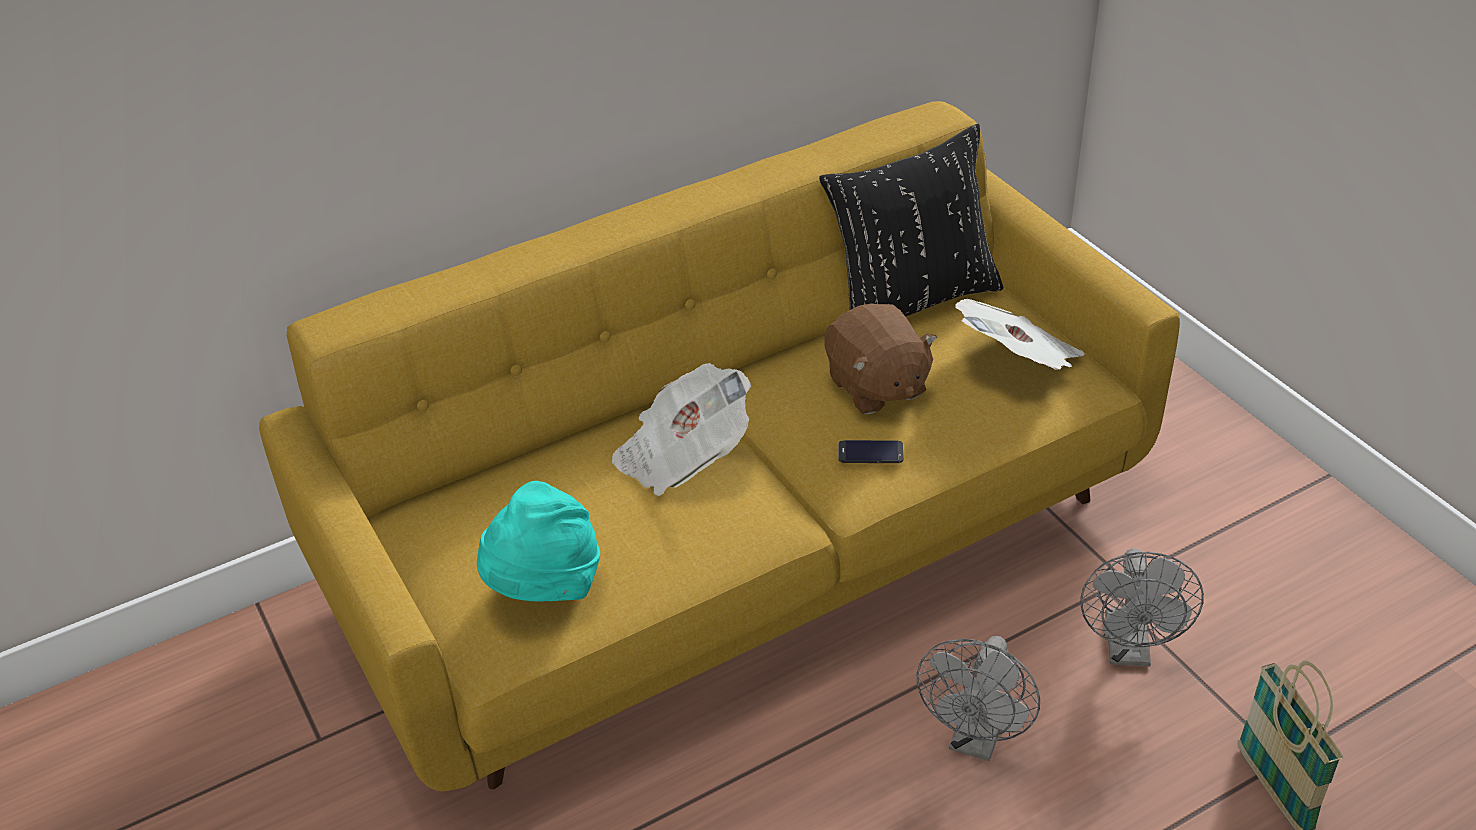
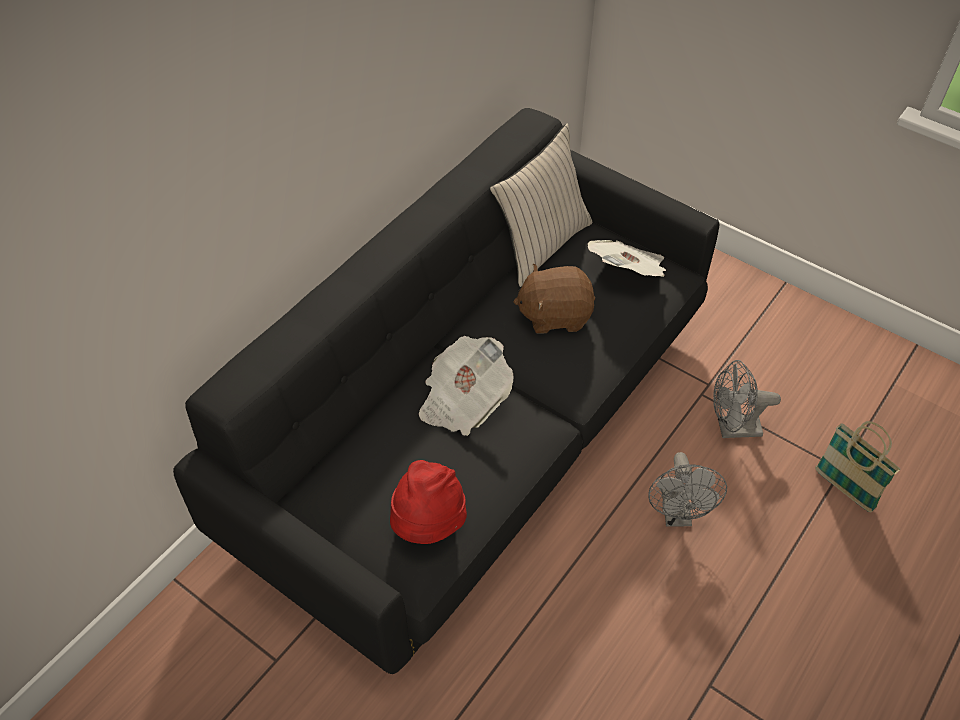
camera: 25 degrees left, 10 degrees up
yellow sofa [259,101,1180,791] -> black sofa [173,108,719,674]
turquoise hat [477,481,600,601] -> red hat [390,460,467,544]
black pillow [819,124,1003,317] -> beige pillow [490,123,592,287]
brown plush toy [824,303,937,414] -> brown plush toy turned 135 degrees clockwise [513,263,595,334]
phone [838,440,904,463] -> none
grey fan [1081,548,1204,666] -> grey fan turned 105 degrees clockwise [713,360,781,438]

